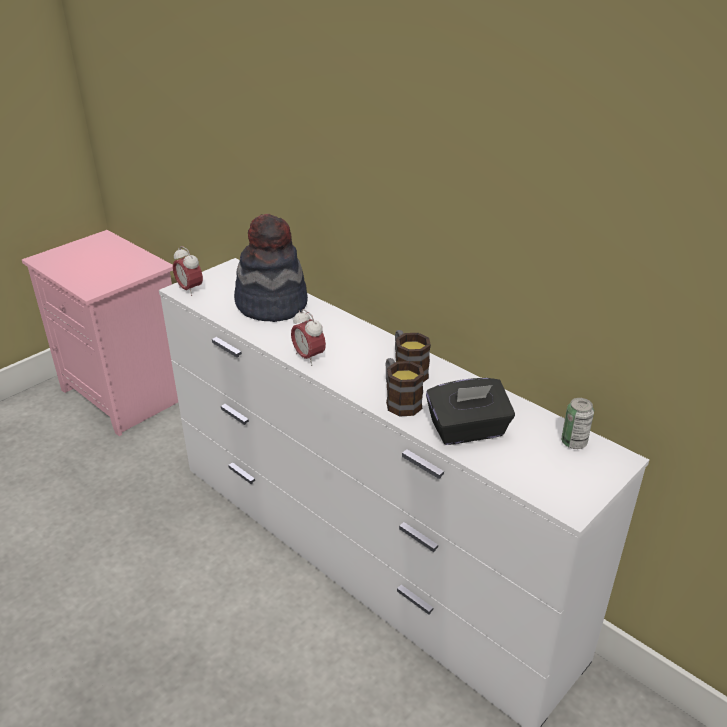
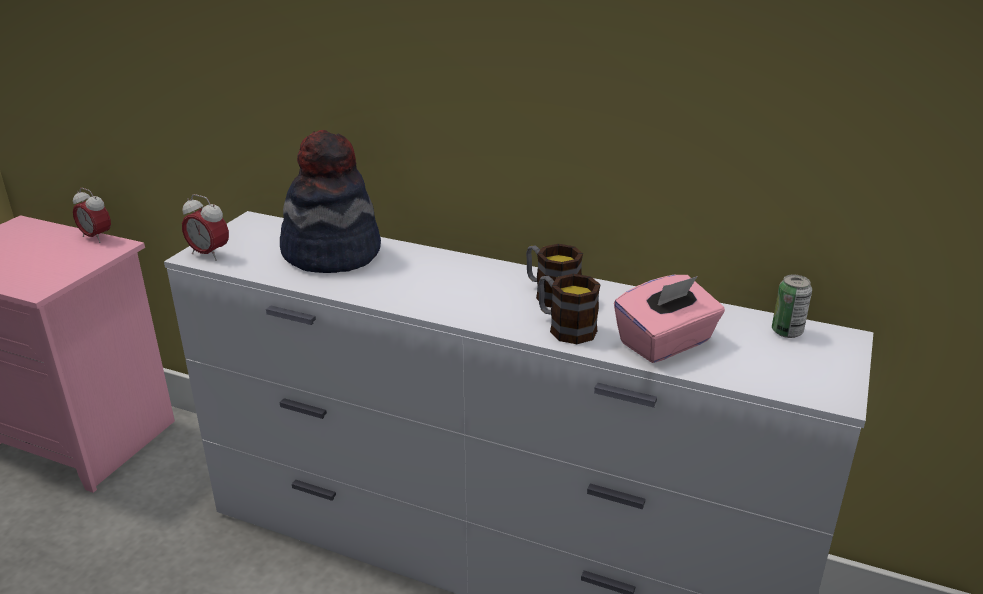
camera: 20 degrees left, 5 degrees down
alarm clock [291,309,326,366] -> alarm clock moved to [73,188,111,243]
black tissue box [426,378,515,445] -> pink tissue box [614,275,725,363]

